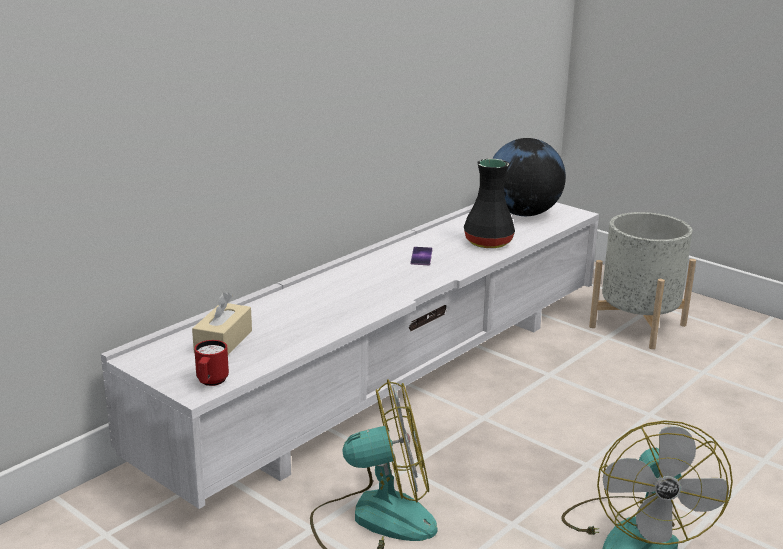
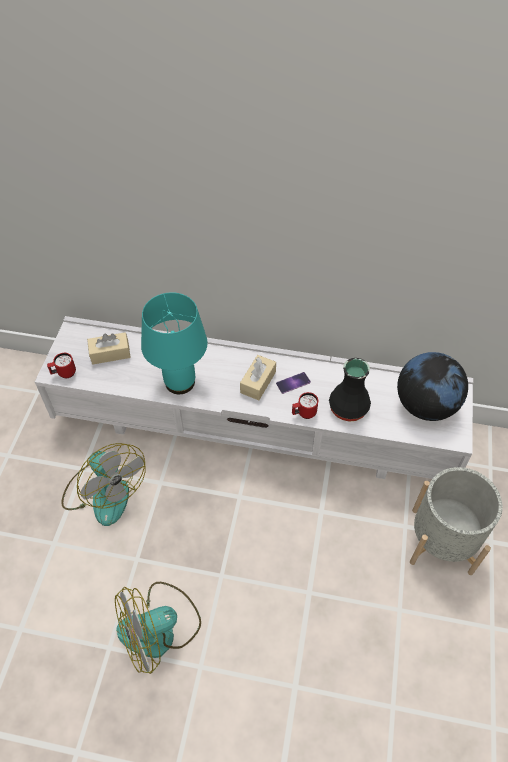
camera: 60 degrees right, 30 degrees up
none -> turquoise table lamp [141,292,208,394]
none -> beige tissue box [240,355,276,400]
none -> red mug [292,392,318,419]

